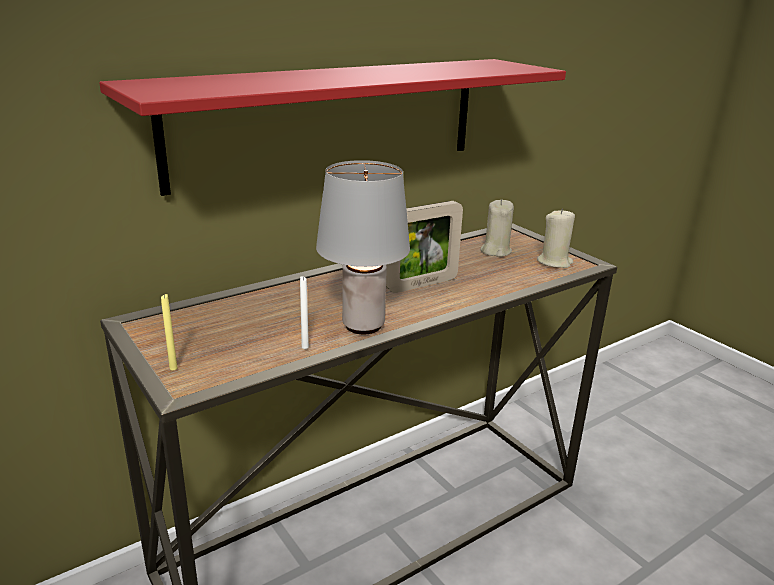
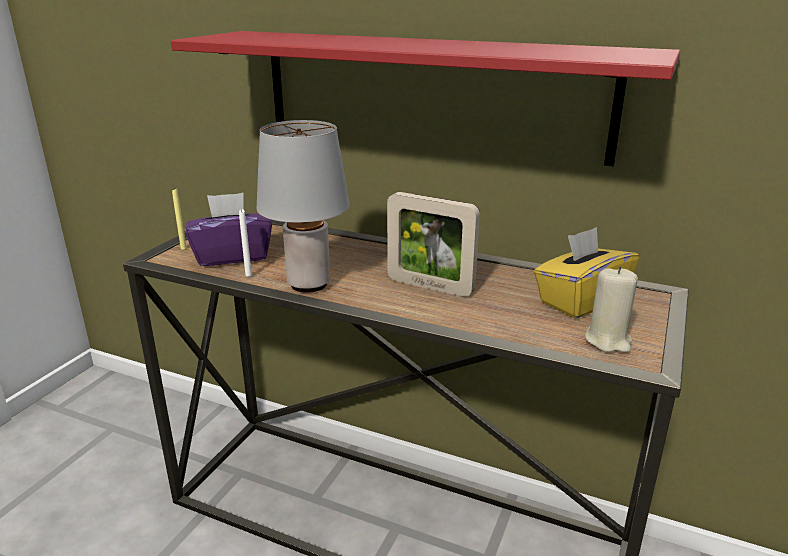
camera: 60 degrees right, 0 degrees up
beige candle [481,199,514,257] -> yellow tissue box [534,227,639,319]
none -> purple tissue box [185,193,272,266]

